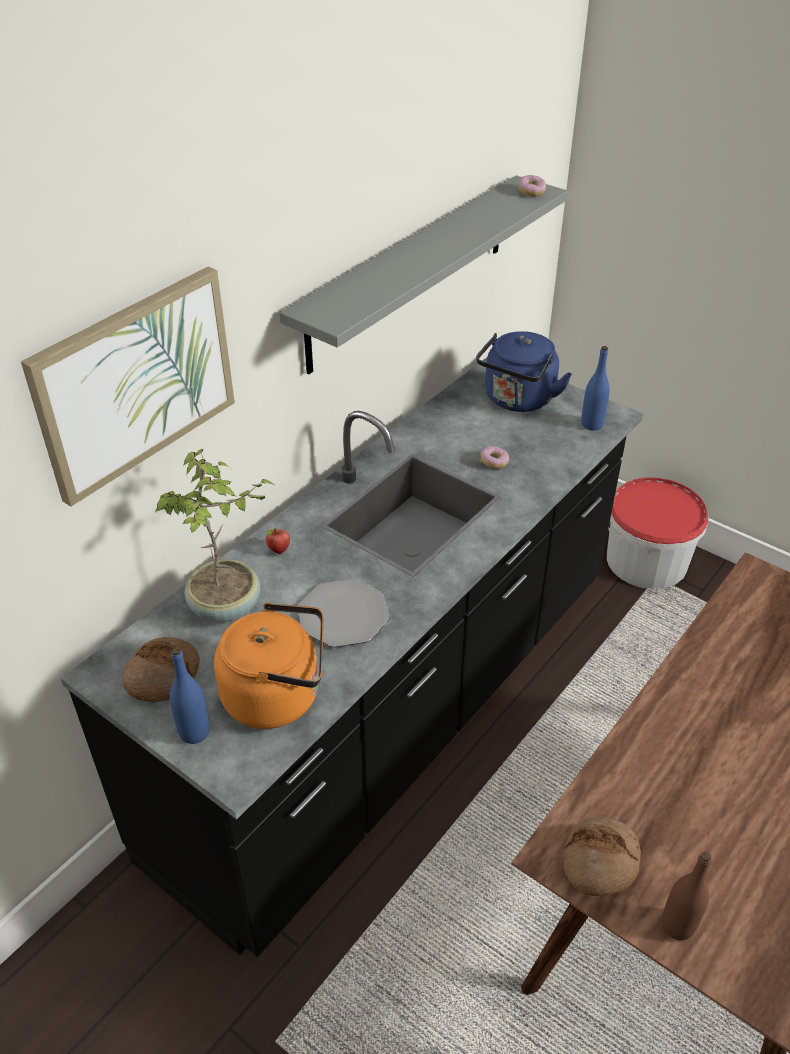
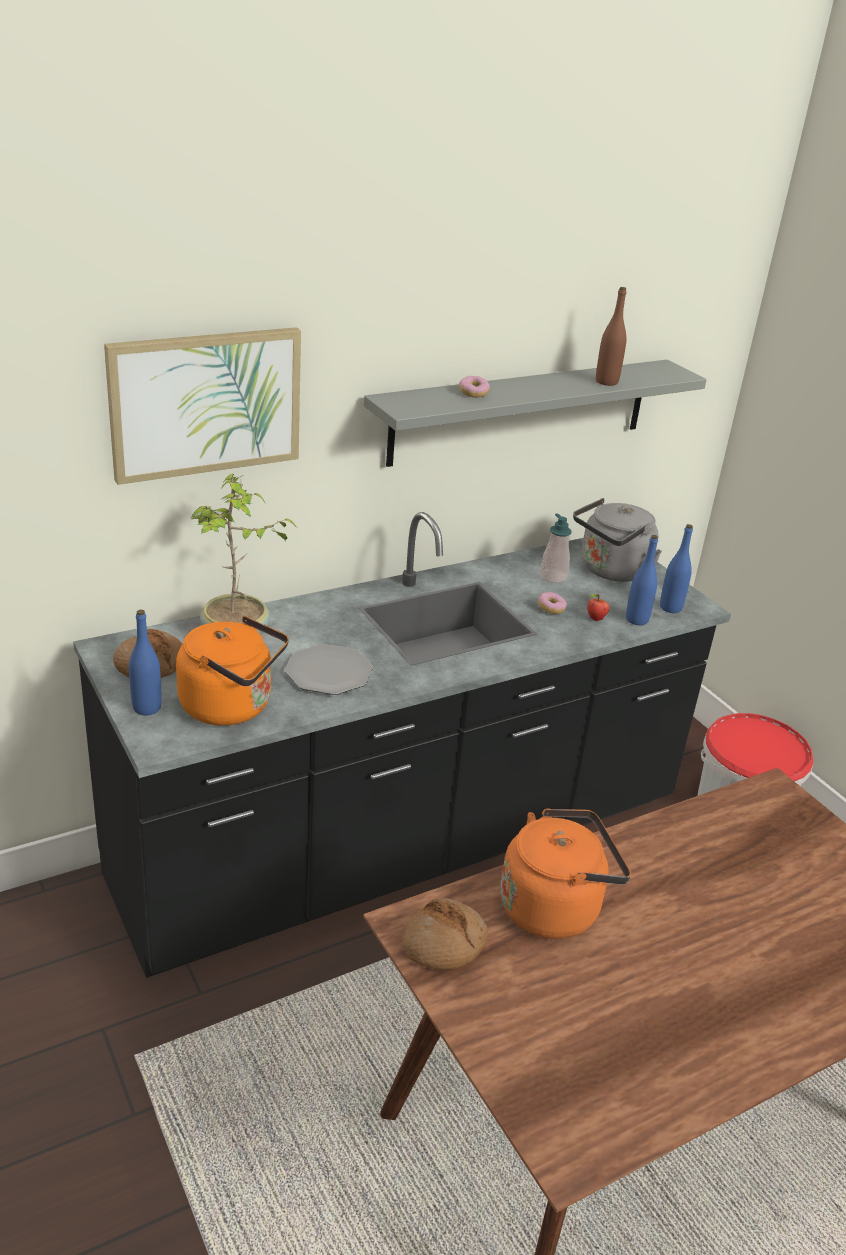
camera: 20 degrees right, 10 degrees down
apple [266,528,290,554] -> apple moved to [587,594,609,621]
blue kettle [476,331,572,412] -> grey kettle [573,498,662,582]
donut [518,175,546,197] -> donut moved to [459,376,490,398]
brown bottle [662,852,711,941] -> brown bottle moved to [596,287,627,386]
none -> orange kettle [500,808,631,939]
none -> soap dispenser [540,513,572,583]
none -> blue bottle [626,535,658,625]

